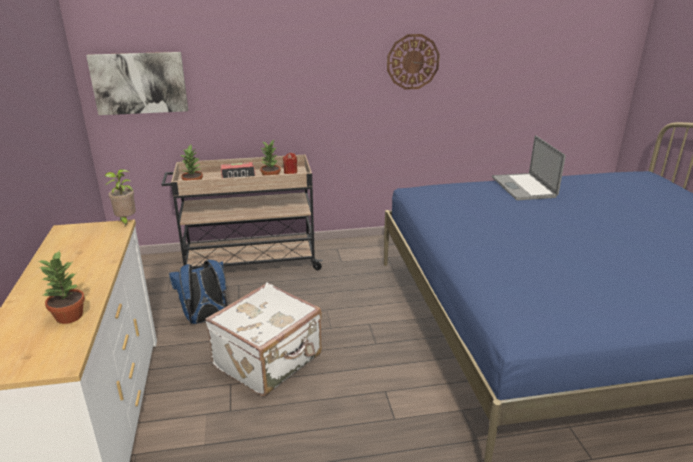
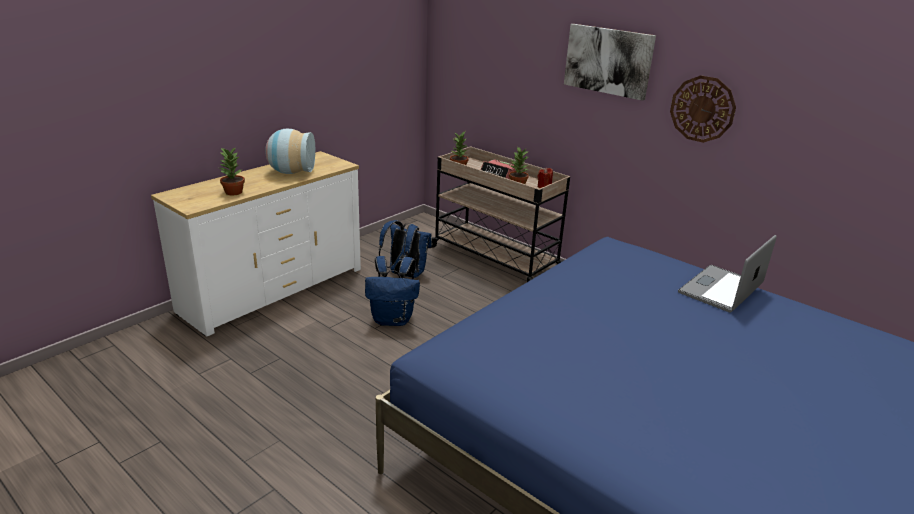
camera: 50 degrees right, 0 degrees up
picture [86,52,188,115] -> picture moved to [564,24,656,101]
potted plant [104,169,136,226] -> none
white suitcase [205,282,322,396] -> blue backpack [365,256,420,326]
none -> vase [265,129,316,174]

